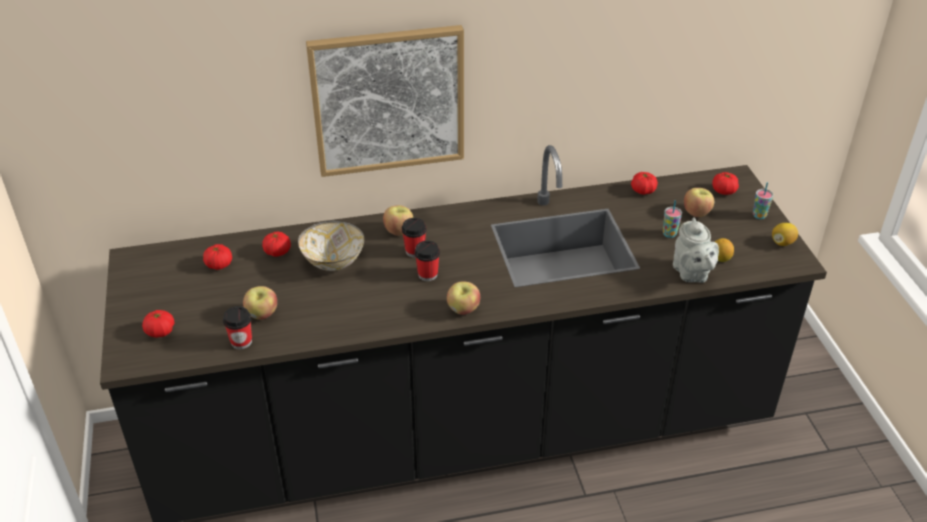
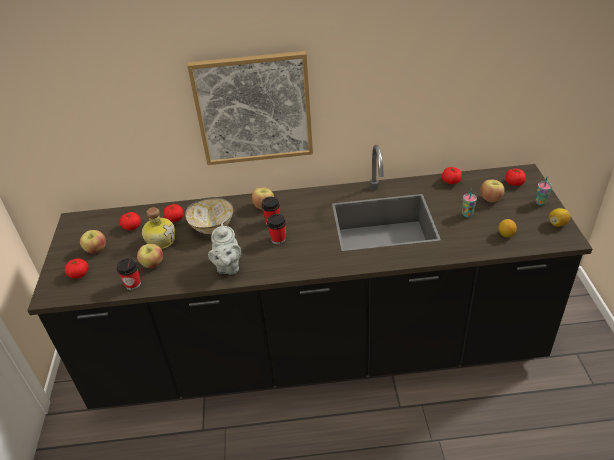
camera: 10 degrees right, 0 degrees up
apple [447,282,480,315] -> apple moved to [80,230,106,254]
grey teapot [673,218,719,283] -> grey teapot moved to [208,224,241,275]
none -> bottle [142,207,175,249]

